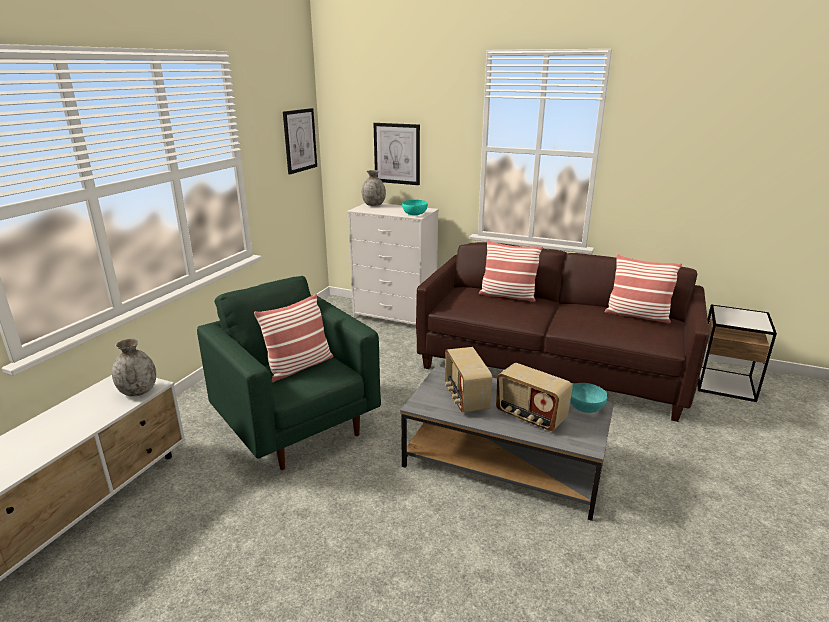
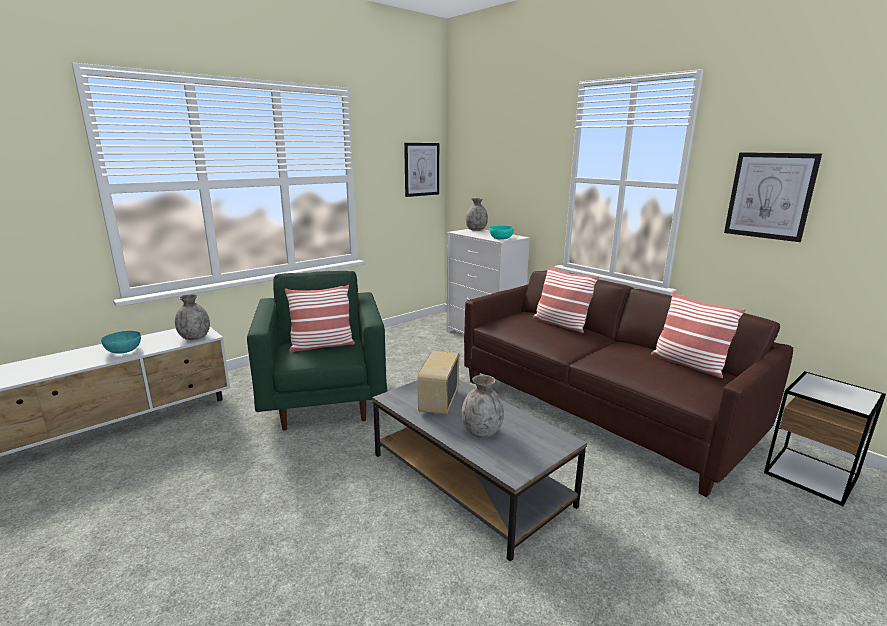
camera: 25 degrees right, 5 degrees down
picture [373,123,420,185] -> picture moved to [724,152,822,242]
radio [496,363,573,431] -> grey vase [461,375,504,438]
turquoise bowl [570,383,608,413] -> turquoise bowl moved to [101,331,141,354]

